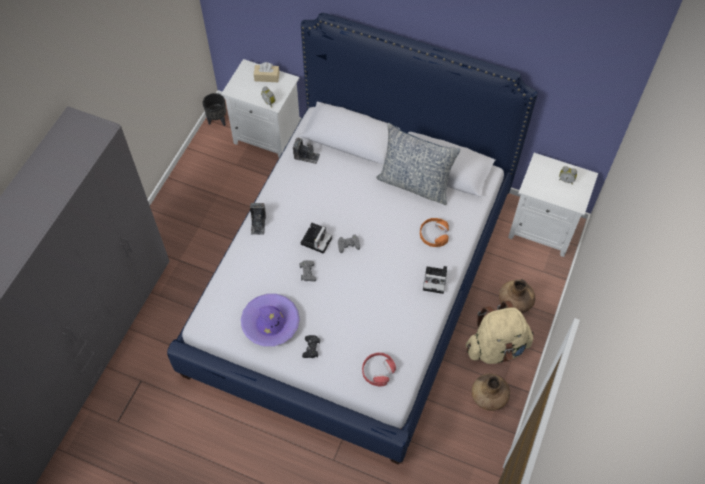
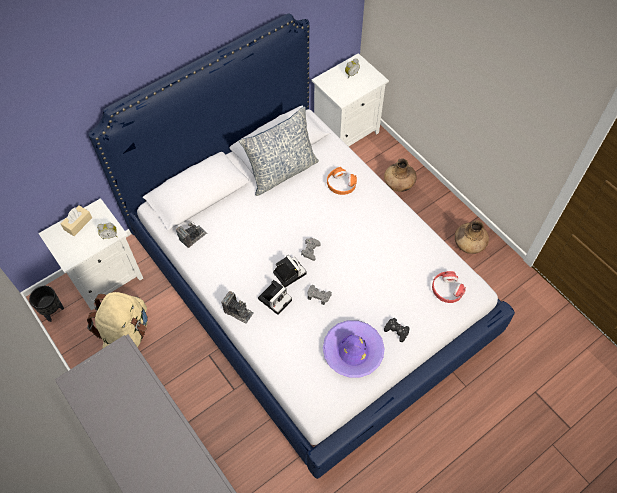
camera: 60 degrees left, 0 degrees up
camera [423,266,447,294] -> camera moved to [258,280,292,315]
beige backpack [466,301,534,364] -> beige backpack moved to [87,292,148,348]

